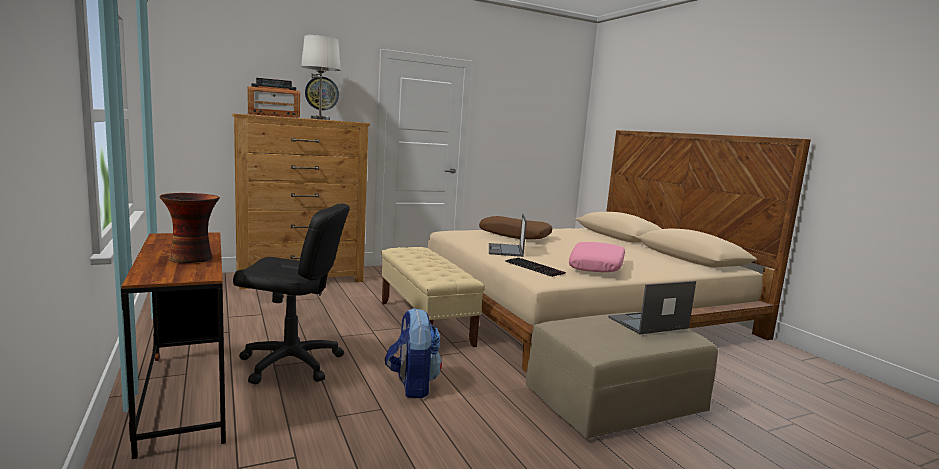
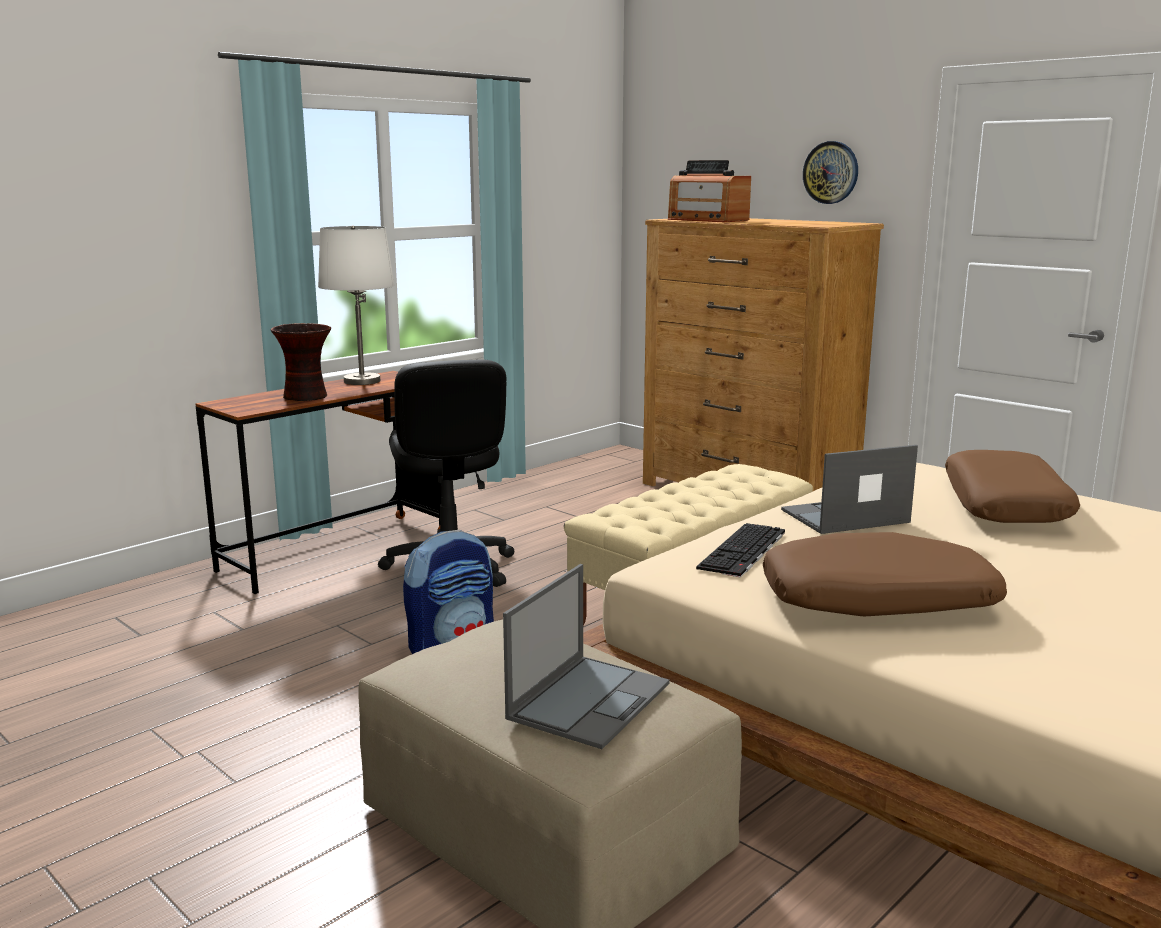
camera: 70 degrees right, 5 degrees up
white table lamp [301,35,341,120] -> white table lamp moved to [318,225,394,385]
pink pillow [569,242,625,272] -> brown pillow [763,532,1007,616]
laptop [608,281,696,334] -> laptop turned 75 degrees clockwise [503,564,670,749]

